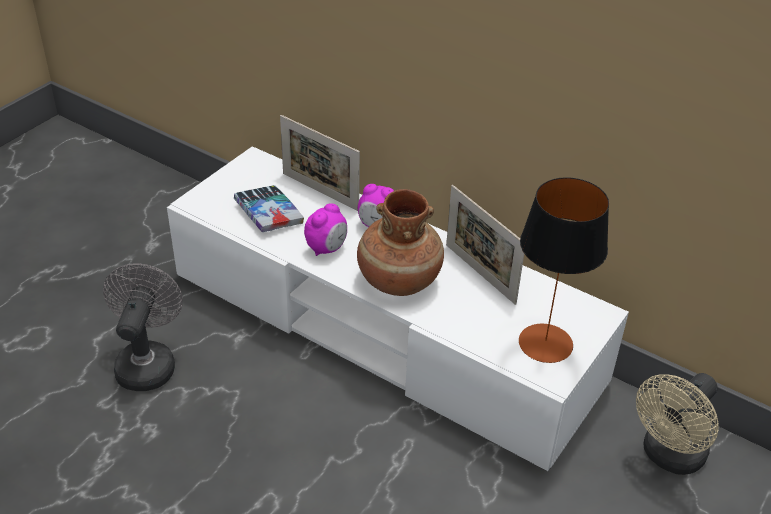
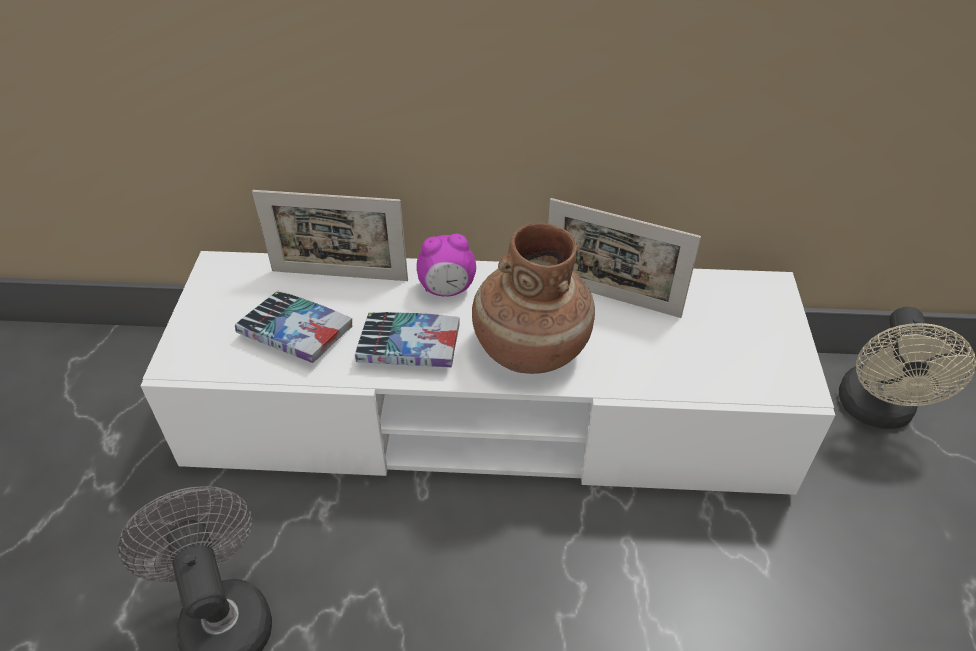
camera: 30 degrees left, 5 degrees up
alarm clock [304,203,347,256] -> book [355,312,459,367]
table lamp [519,177,609,363] -> none

